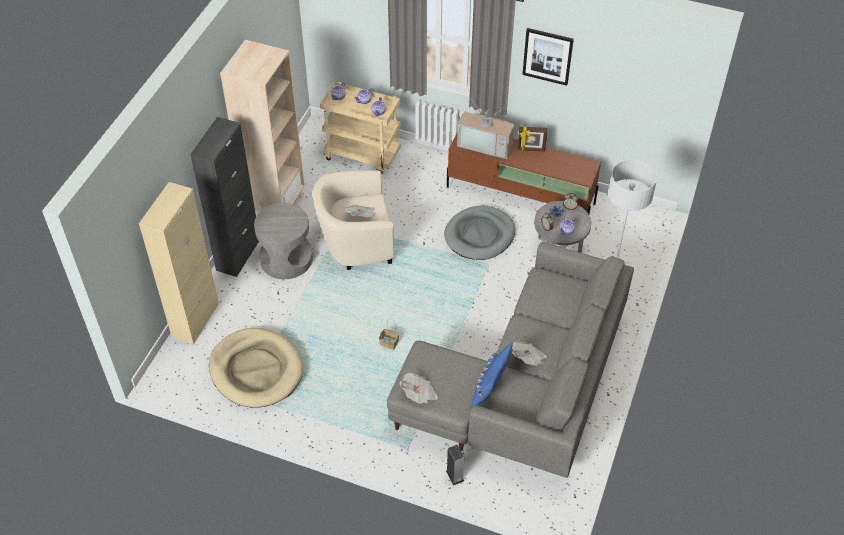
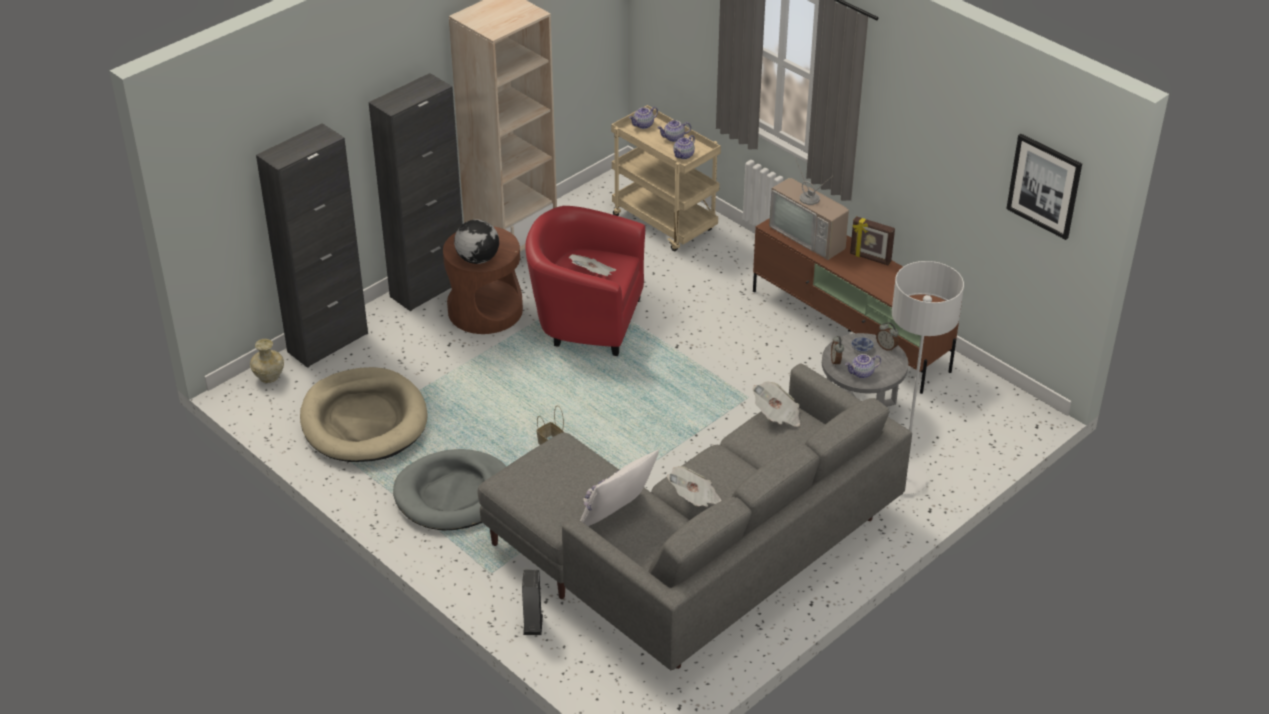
camera: 25 degrees right, 10 degrees down
beige cabinet [139,182,219,345] -> black cabinet [256,123,368,368]
grey side table [254,203,313,279] -> brown side table [443,226,523,334]
beige armchair [313,171,394,270] -> red armchair [525,206,645,356]
newspaper [400,373,438,404] -> newspaper moved to [753,382,800,427]
grey dog bed [444,206,515,260] -> grey dog bed moved to [393,449,506,531]
blue pillow [471,343,513,407] -> white pillow [580,450,659,526]
picture [522,28,574,86] -> picture moved to [1006,134,1082,240]
none -> beige vase [250,339,284,383]
none -> globe [454,219,499,264]

